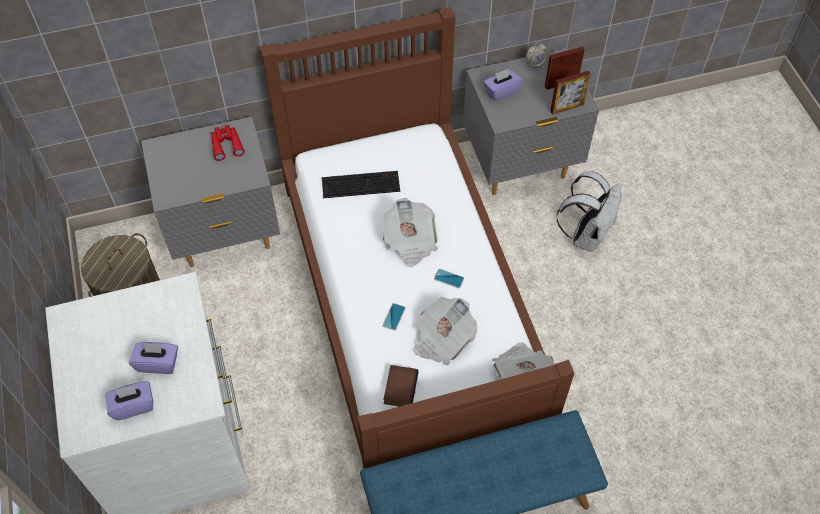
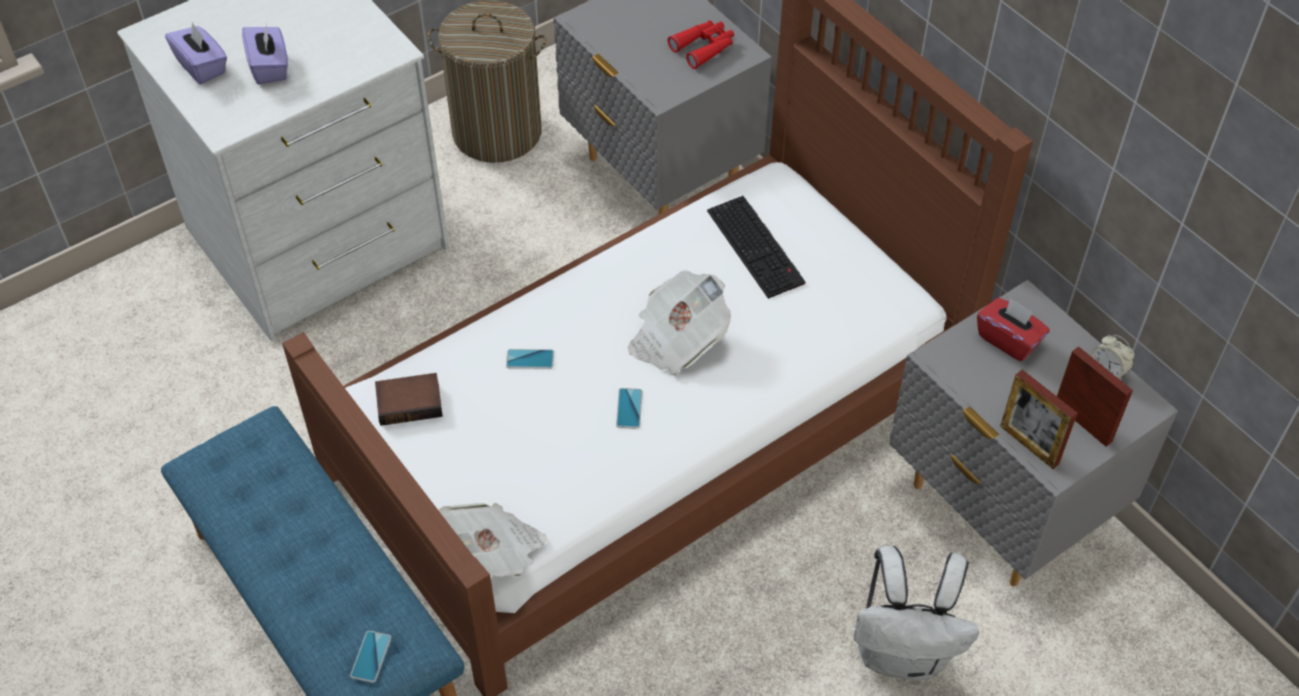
camera: 70 degrees right, 5 degrees down
newspaper [414,297,477,365] -> none
purple tissue box [484,69,523,101] -> red tissue box [977,298,1050,361]
none -> phone [350,631,391,683]

